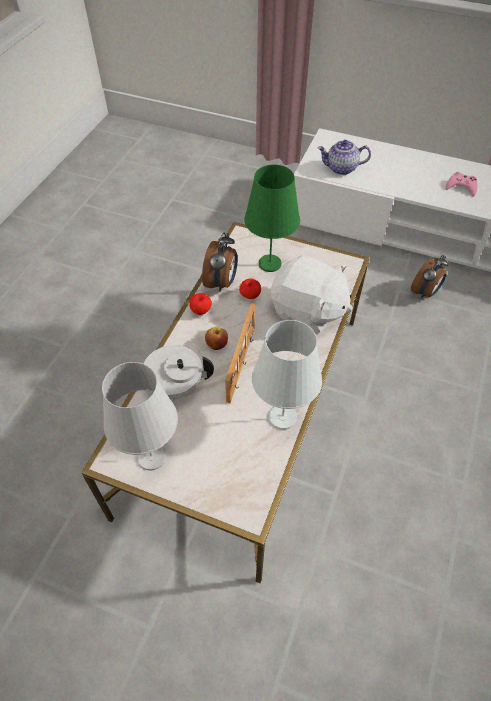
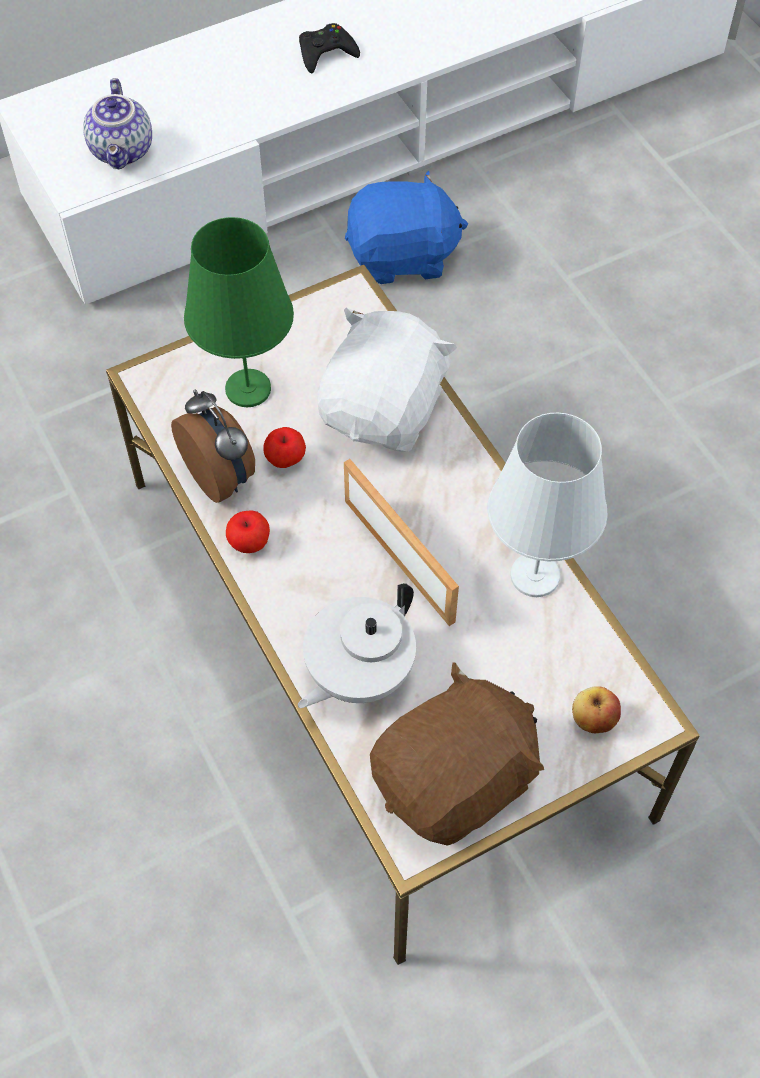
camera: 50 degrees left, 5 degrees up
white table lamp [102,362,178,471] -> brown plush toy [370,662,544,846]
apple [205,327,228,350] -> apple moved to [572,686,621,733]
white plush toy [271,255,353,333] -> white plush toy turned 45 degrees counterclockwise [317,308,457,452]
teapot [318,140,371,175] -> teapot turned 45 degrees counterclockwise [83,78,152,169]
alarm clock [411,255,448,299] -> blue plush toy [345,170,468,284]
pink game controller [445,172,478,197] -> black game controller [299,23,360,73]

